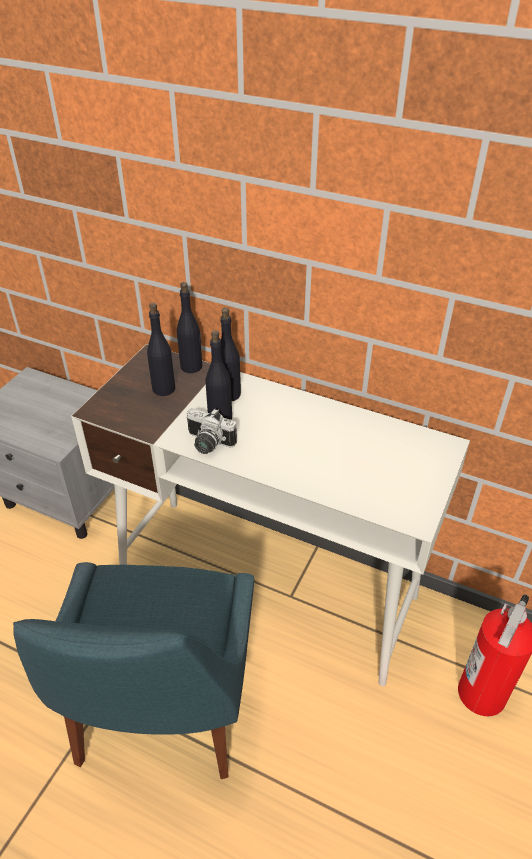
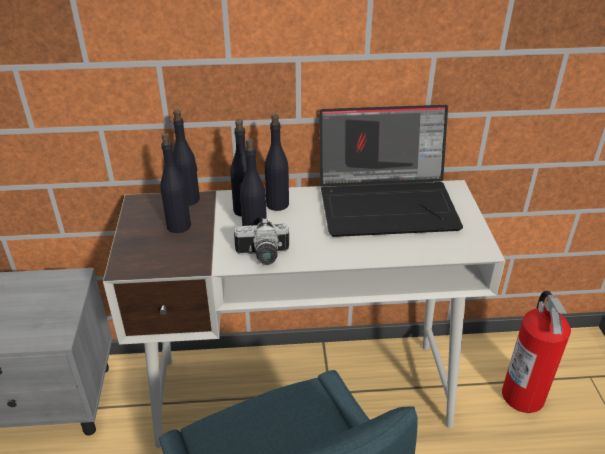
camera: 30 degrees left, 5 degrees down
none -> black bottle [265,114,289,211]
none -> laptop [320,105,463,237]

